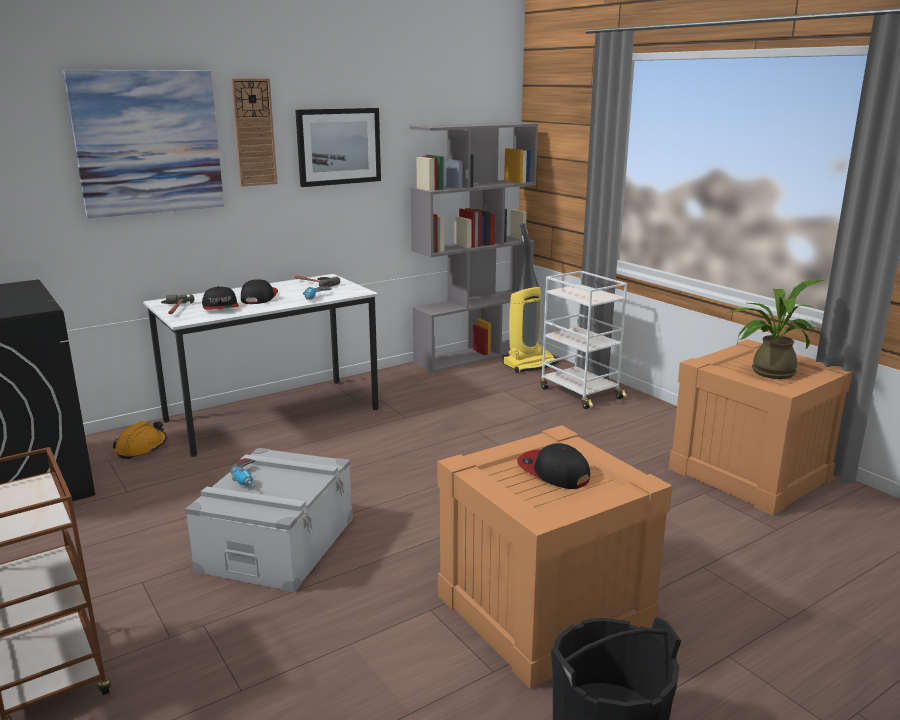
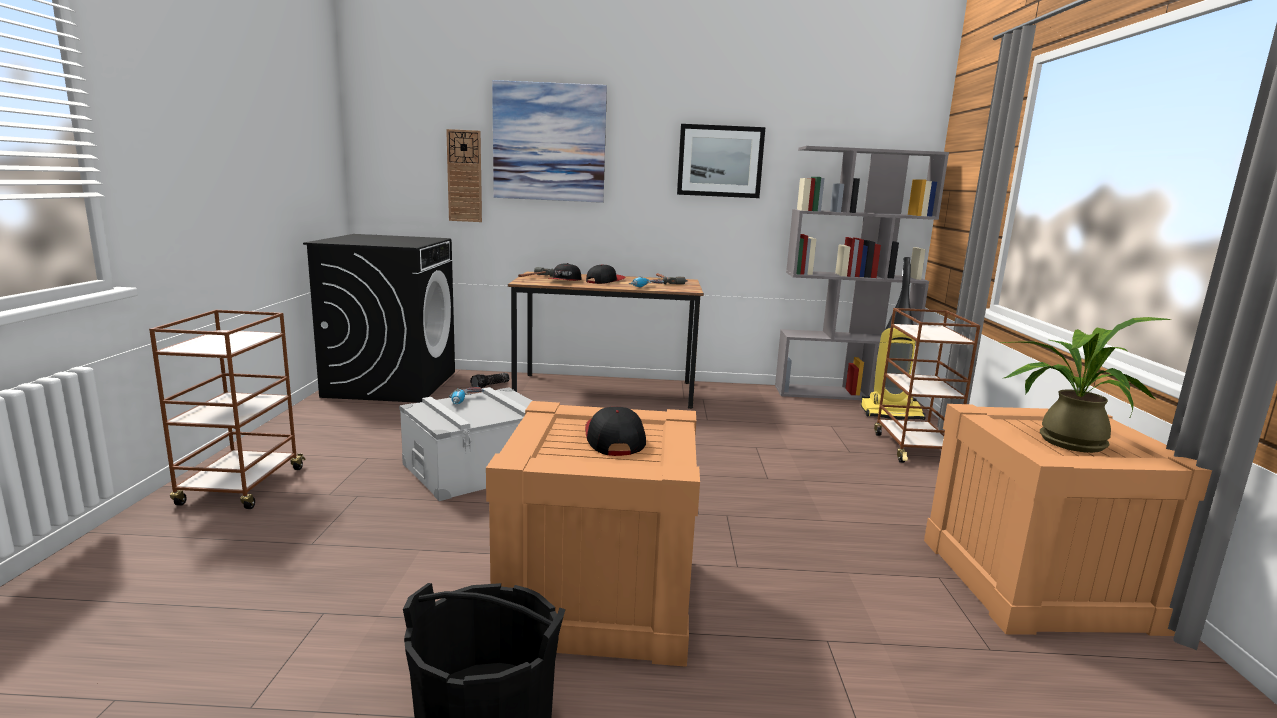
camera: 35 degrees right, 5 degrees down
orange hard hat [113,421,167,459] -> flashlight [470,373,510,388]
white desk [143,274,379,457] -> brown desk [508,272,704,409]
wall clock [231,78,278,187] -> wall clock moved to [446,129,482,222]
white cart [540,271,627,409] -> brown cart [874,308,980,463]

